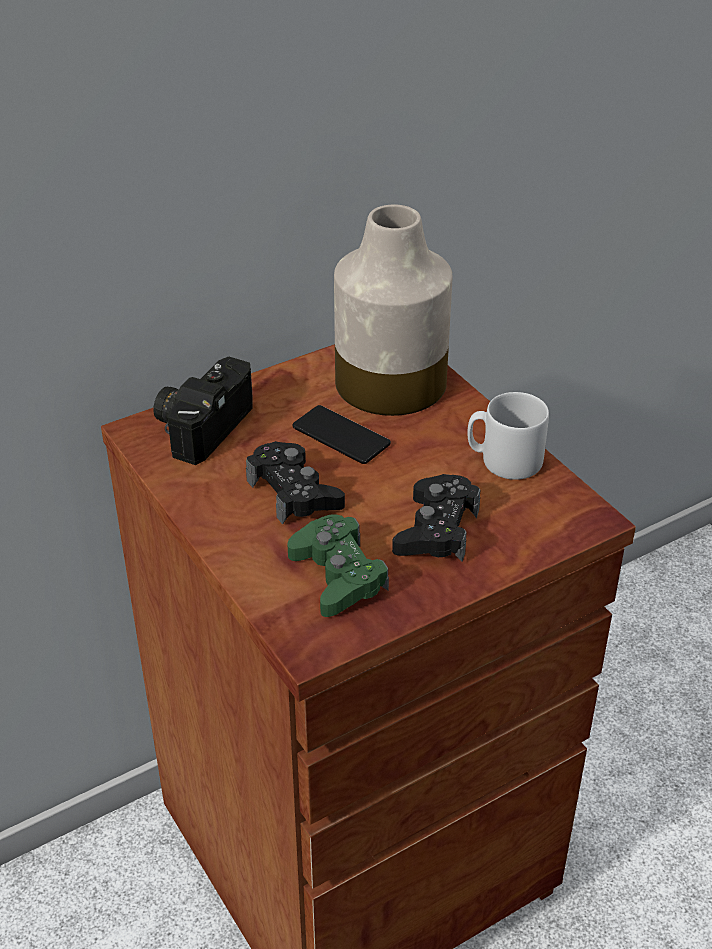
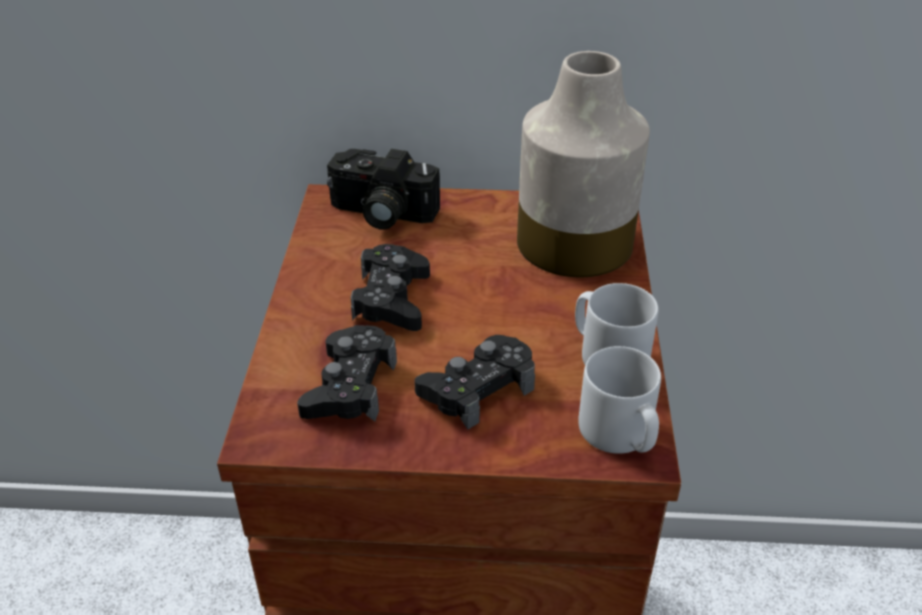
camera: 35 degrees right, 0 degrees up
camera [153,356,253,465] -> camera turned 135 degrees counterclockwise [327,149,440,230]
green game controller [287,514,389,617] -> black game controller [297,325,397,421]
phone [292,405,391,464] -> none
none -> grey mug [578,346,661,454]

